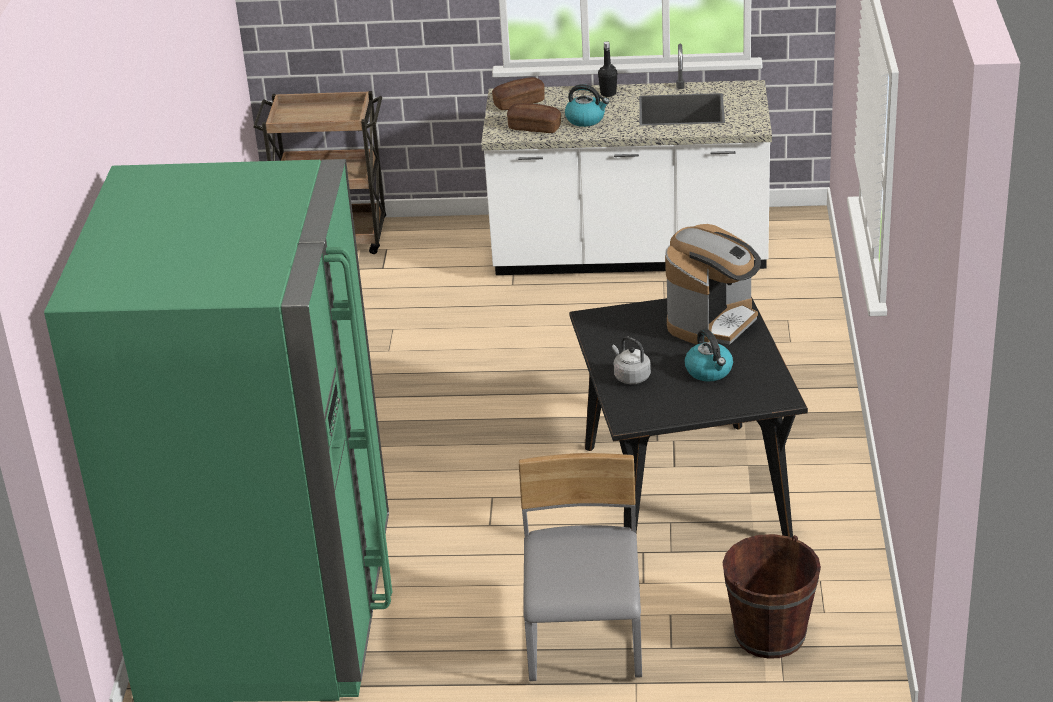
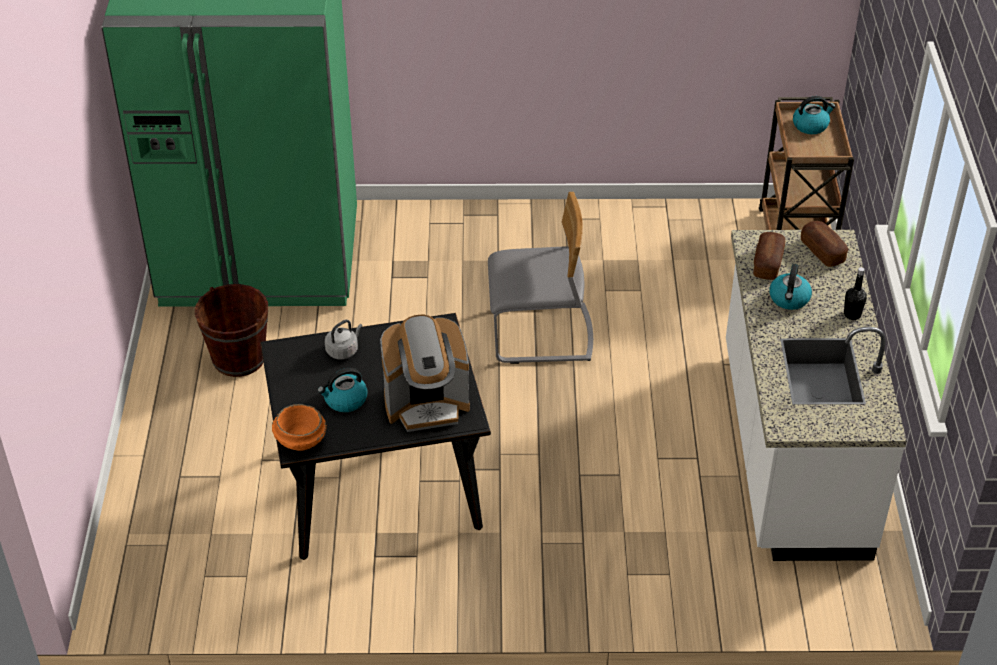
camera: 85 degrees right, 10 degrees up
grey chair [519,453,642,681] -> grey chair moved to [488,192,593,364]
coffee machine [665,224,761,345] -> coffee machine turned 45 degrees counterclockwise [380,315,470,432]
brown bucket [722,534,821,659] -> brown bucket moved to [195,284,268,377]
none -> orange bowl [272,404,327,451]
none -> kettle [793,96,836,134]

